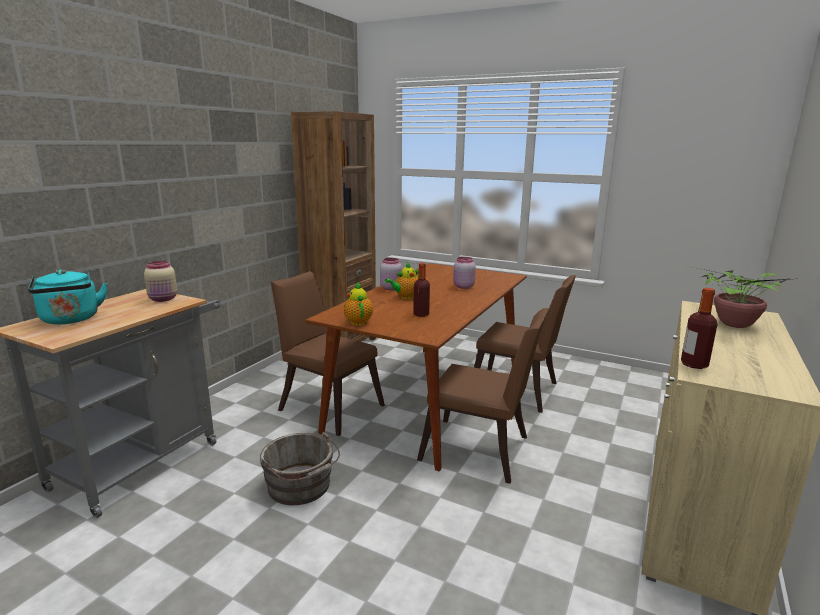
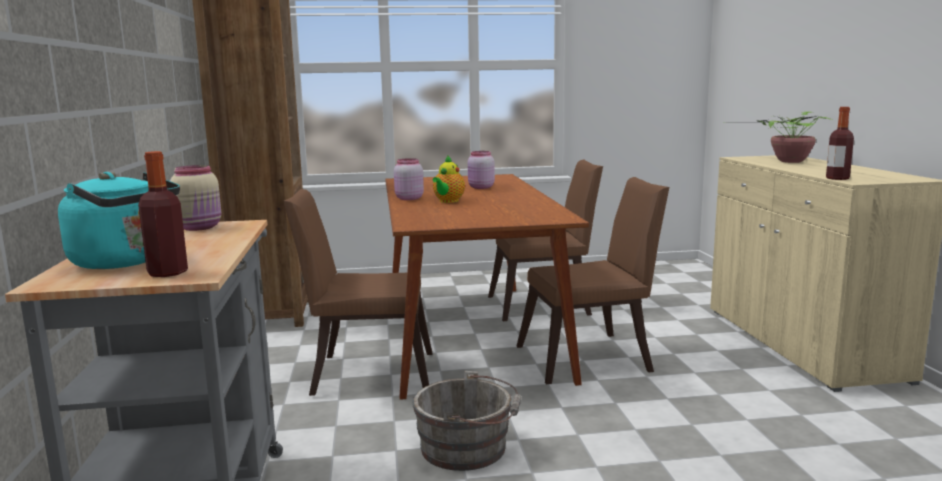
camera: 35 degrees left, 5 degrees down
teapot [344,283,373,325] -> none
bottle [413,263,430,317] -> bottle moved to [138,151,188,277]

